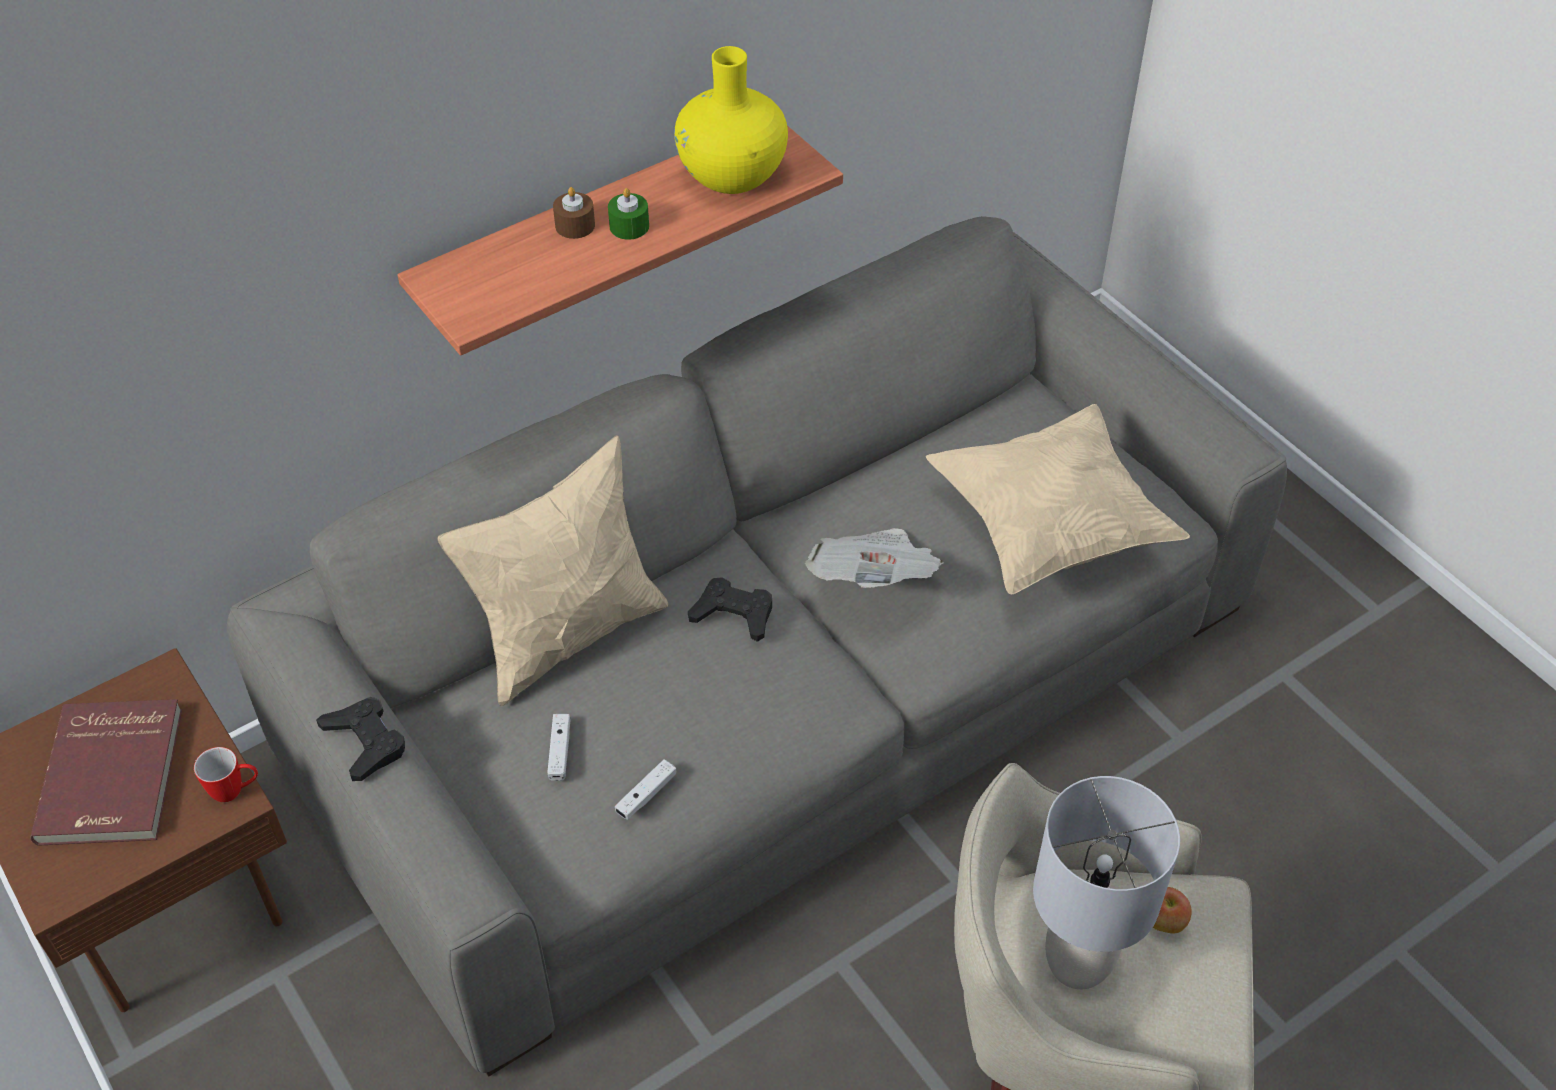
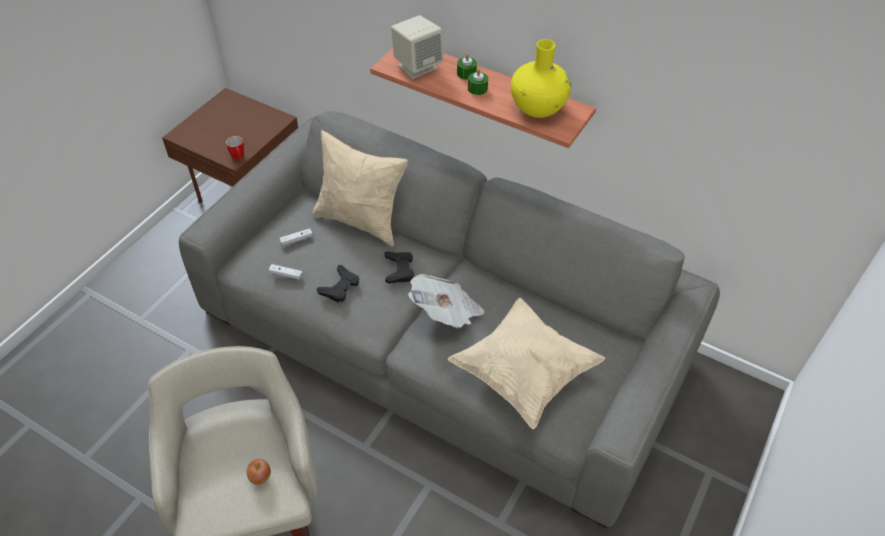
camera: 65 degrees right, 0 degrees up
red book [30,699,182,846] -> none
black game controller [316,697,405,781] -> black game controller moved to [317,265,359,302]
brown candle [553,187,595,239] -> green candle [457,53,477,80]
grey table lamp [1033,776,1180,989] -> none
none -> beige speaker [391,15,443,79]

